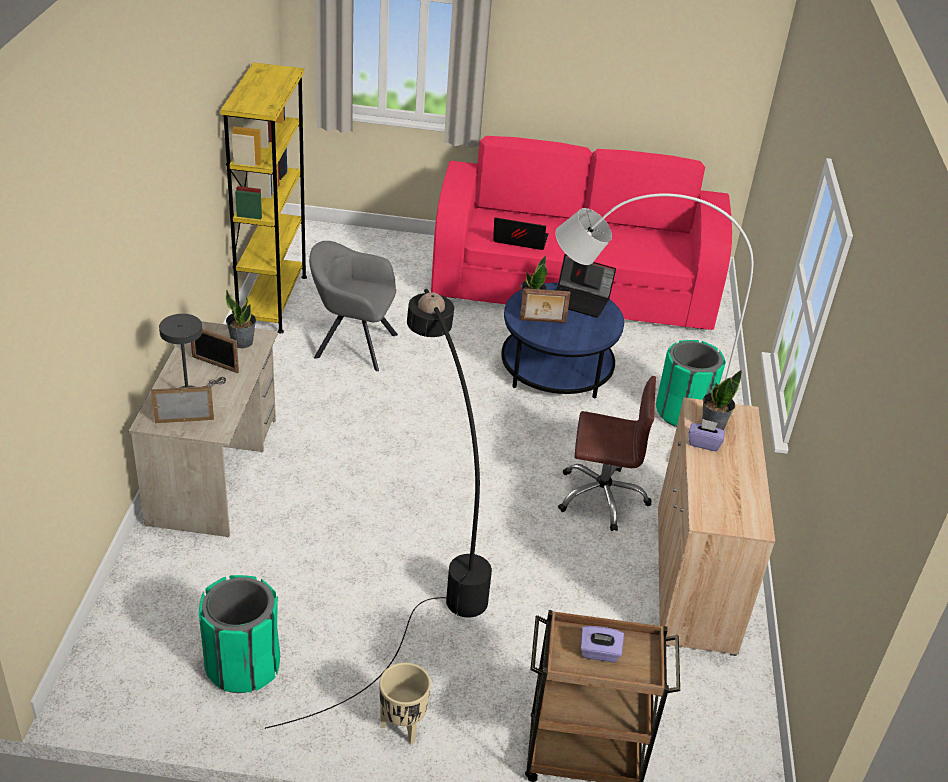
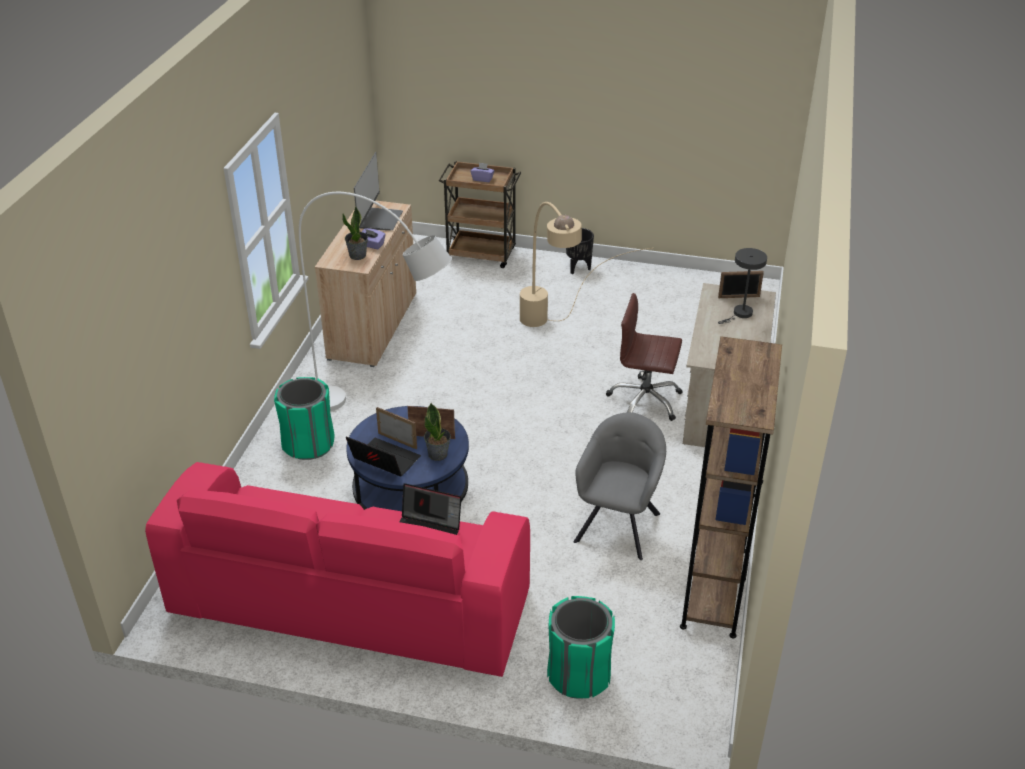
camera: 170 degrees left, 0 degrees up
picture frame [191,329,239,373] -> picture frame moved to [376,407,417,449]
green trash can [199,575,280,693] -> green trash can moved to [547,596,615,699]
yellow bookcase [220,62,307,333] -> brown bookcase [680,336,782,638]
potted plant [225,290,256,348] -> none
black floor lamp [265,289,492,729] -> beige floor lamp [520,202,653,327]
grey armchair [309,241,398,371] -> grey armchair turned 90 degrees counterclockwise [574,412,666,560]
beige planter [379,662,431,744] -> black planter [566,228,594,274]
brown office chair [558,376,656,531] -> brown office chair moved to [606,293,683,421]
none -> monitor [354,152,403,230]

